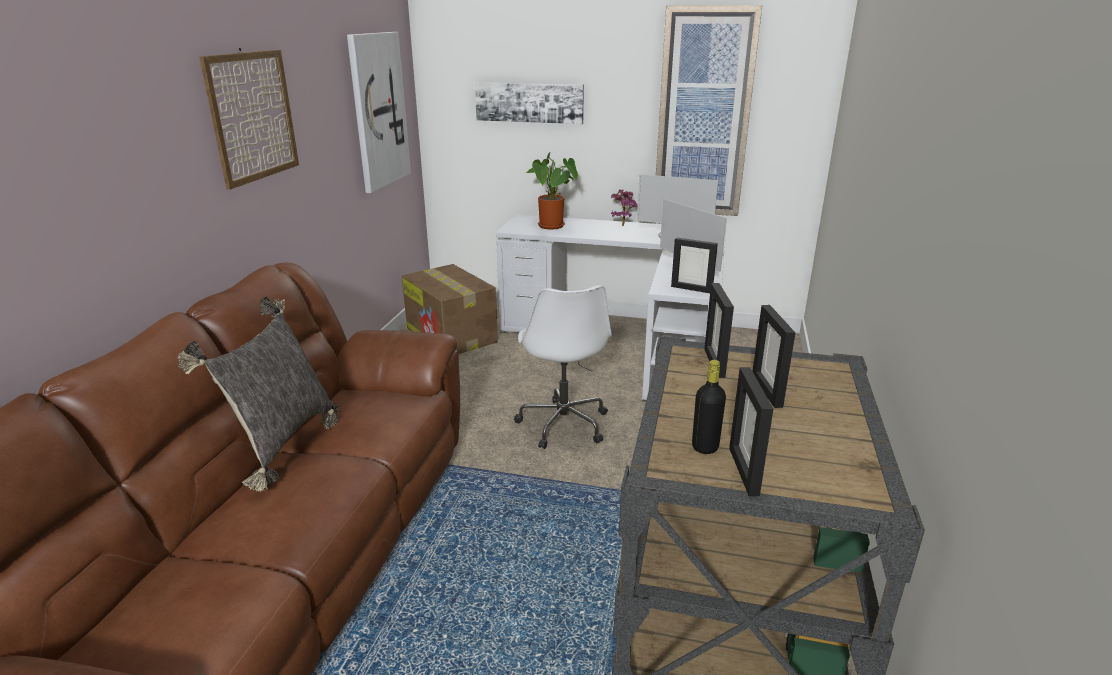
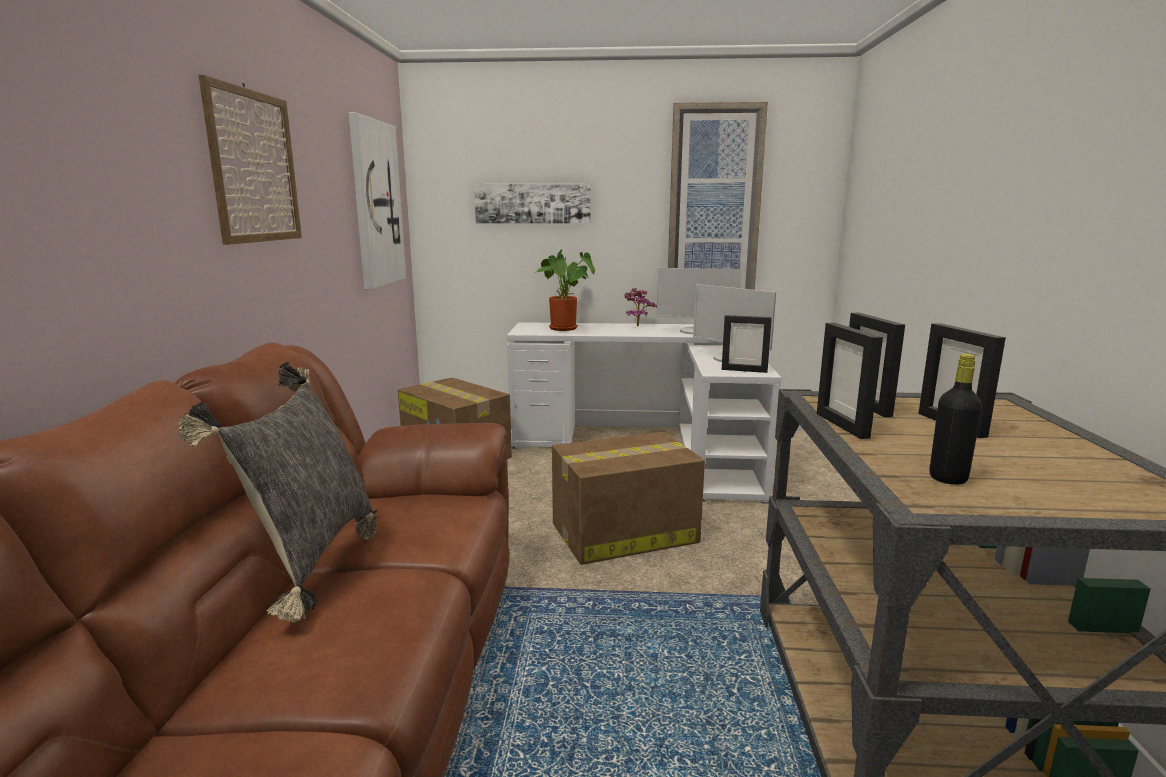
camera: 10 degrees left, 10 degrees down
white office chair [514,285,612,449] -> cardboard box [552,432,705,565]
picture frame [729,367,773,496] -> picture frame moved to [817,323,883,439]

